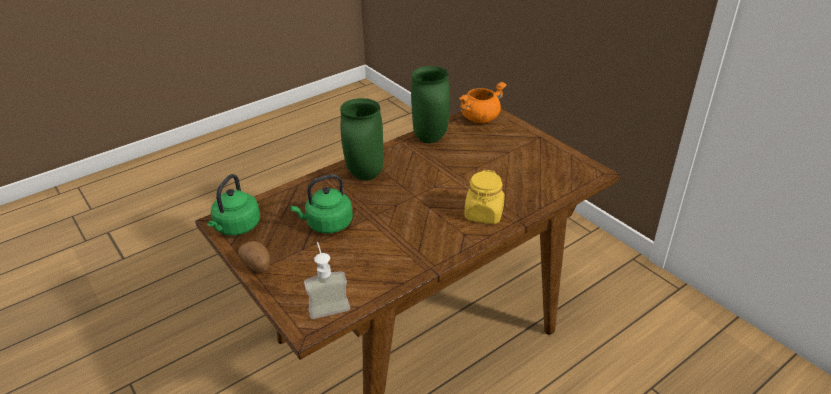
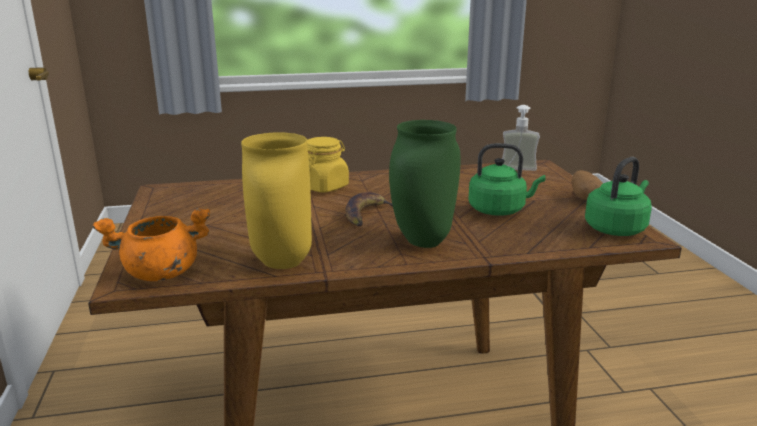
camera: 155 degrees left, 15 degrees down
green vase [411,66,450,143] -> yellow vase [241,132,312,269]
none -> banana [345,192,393,226]

